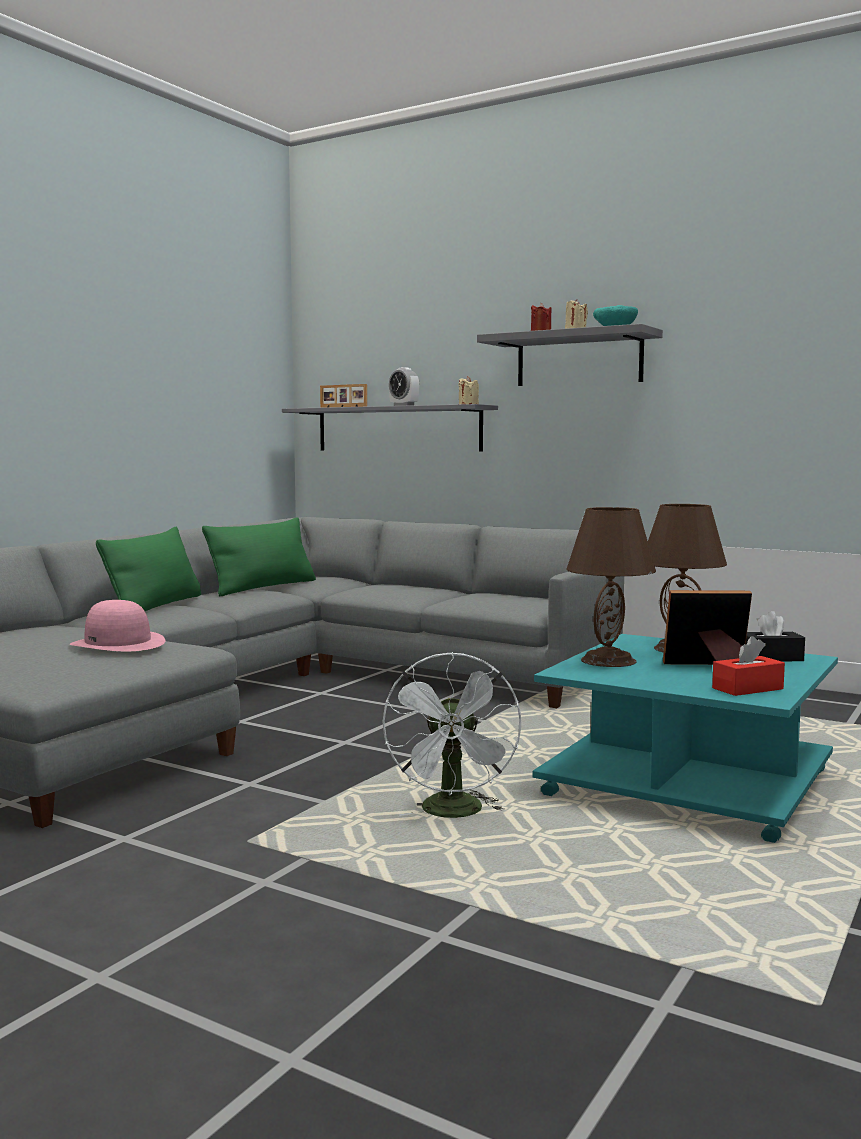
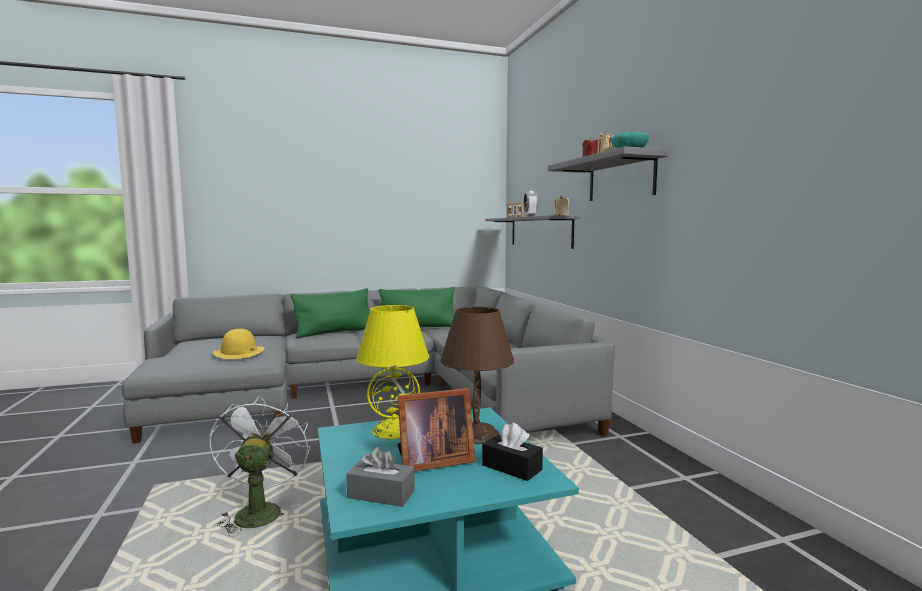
camera: 40 degrees right, 0 degrees up
pink hat [70,600,165,651] -> yellow hat [213,329,264,359]
white fan [382,652,521,818] -> white fan turned 135 degrees clockwise [209,396,310,537]
brown table lamp [566,507,656,667] -> yellow table lamp [356,305,429,439]
picture frame [663,590,752,665] -> picture frame turned 120 degrees clockwise [397,388,476,471]
red tissue box [712,636,785,696] -> grey tissue box [346,446,415,507]

